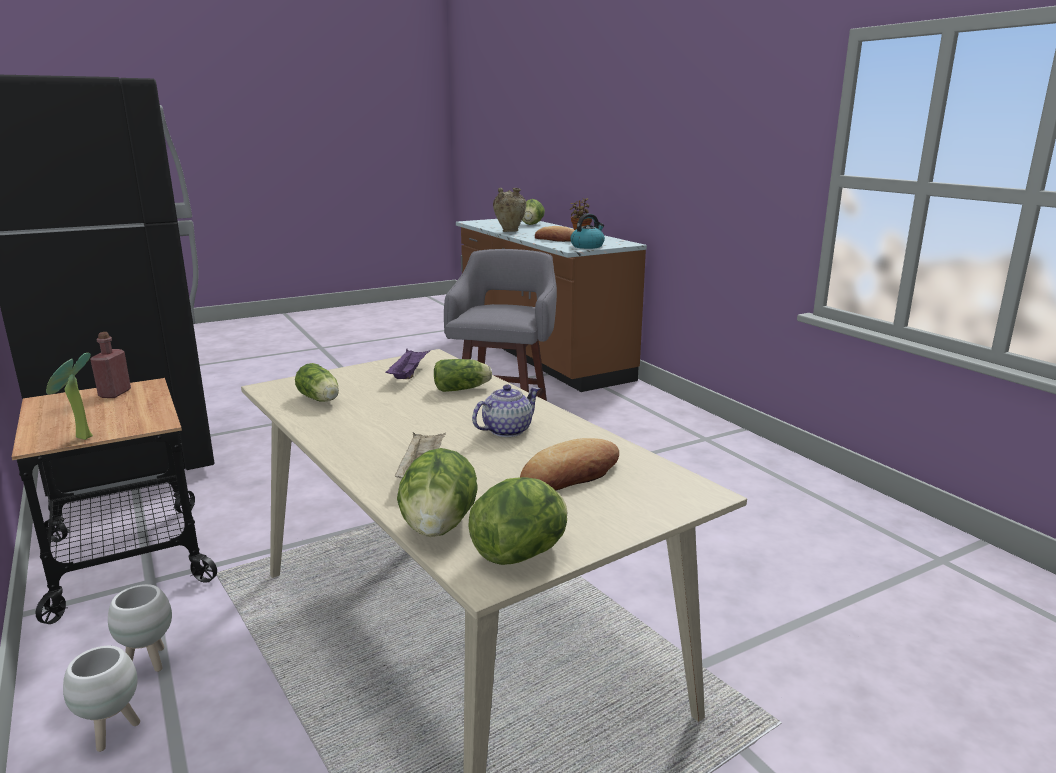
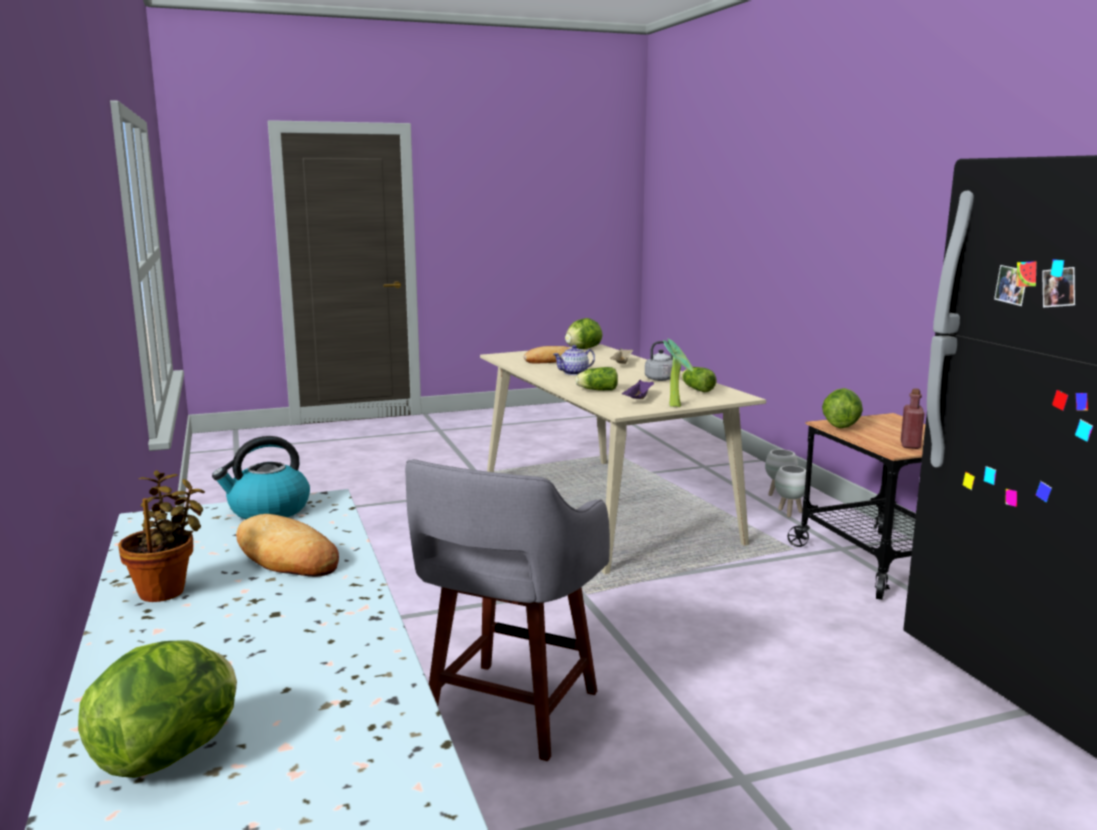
camera: 170 degrees left, 5 degrees down
potted plant [46,353,93,440] -> potted plant moved to [663,339,693,407]
lettuce [397,448,478,537] -> lettuce moved to [822,388,863,428]
beige vase [493,188,527,232] -> none
none -> grey kettle [645,341,681,381]

